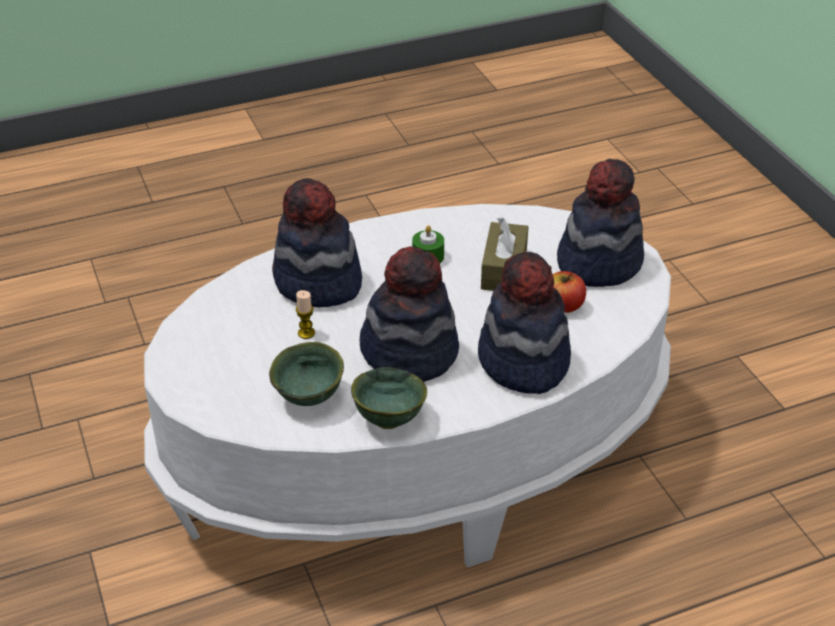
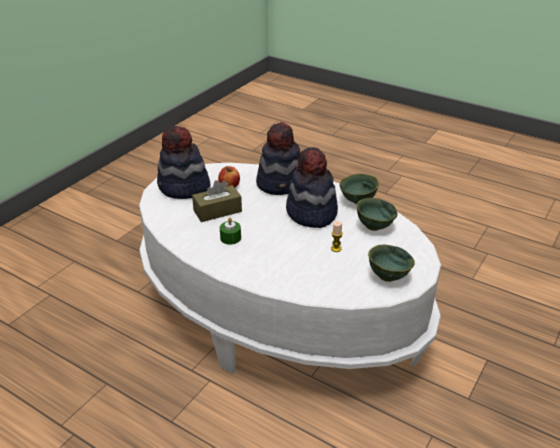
camera: 125 degrees left, 5 degrees down
hat [272,178,362,307] -> none
none -> green bowl [368,245,415,282]

